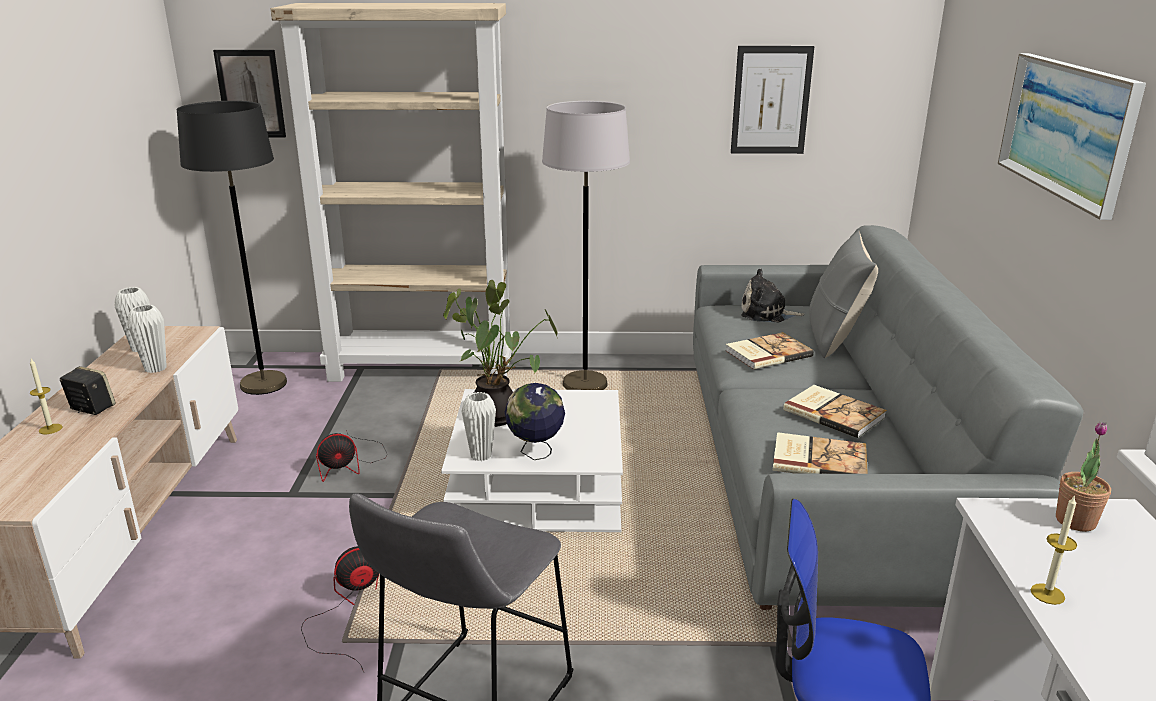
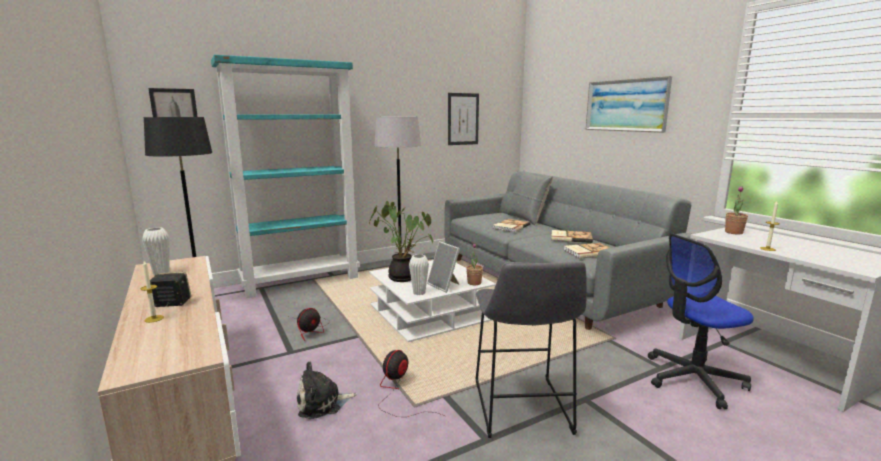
camera: 30 degrees left, 10 degrees down
white vase [127,304,167,373] -> none
beige bookcase [271,3,514,382] -> turquoise bookcase [211,55,360,298]
globe [505,383,565,460] -> picture frame [427,241,460,293]
plush toy [741,269,805,322] -> plush toy moved to [297,361,357,419]
none -> potted plant [466,243,483,286]

